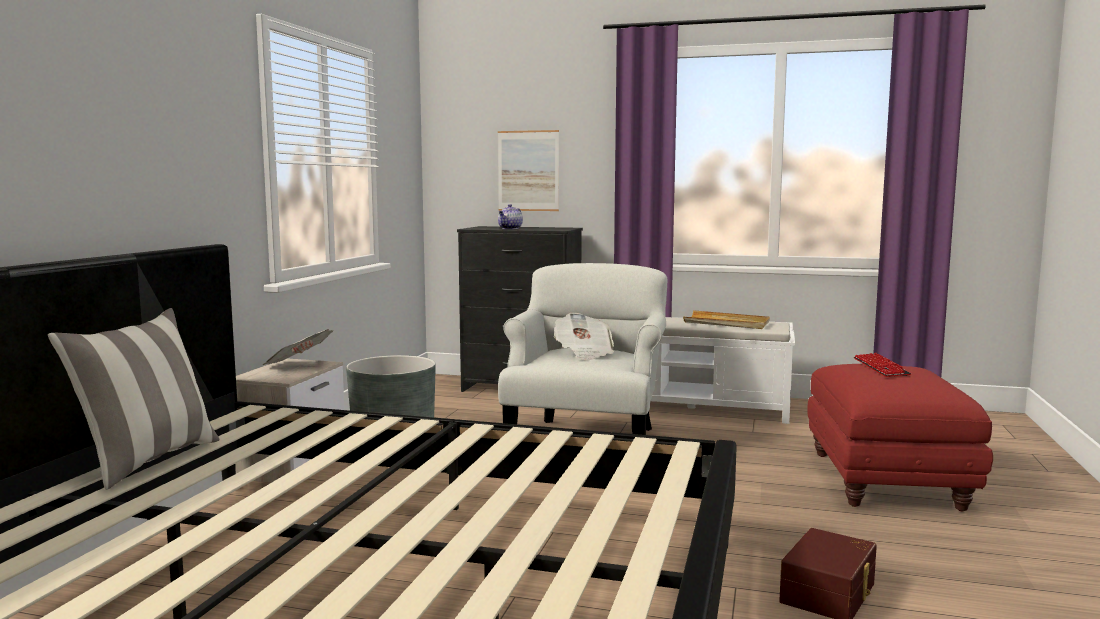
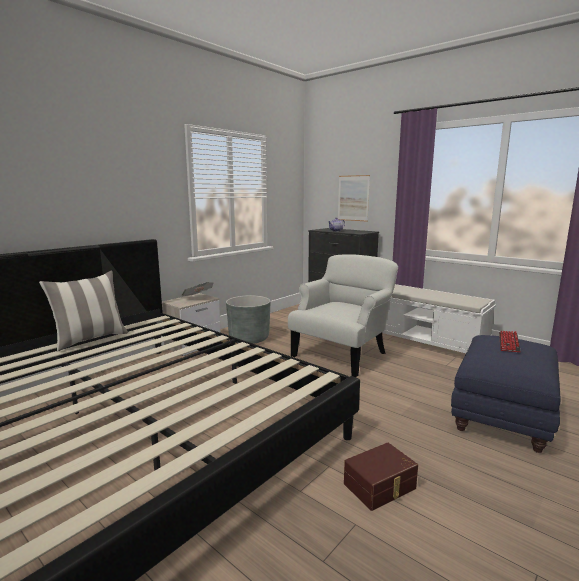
camera: 25 degrees right, 5 degrees up
newspaper [554,313,614,360] -> none
beige tray [683,310,770,329] -> none
red ottoman [807,364,993,511] -> blue ottoman [451,335,561,453]

